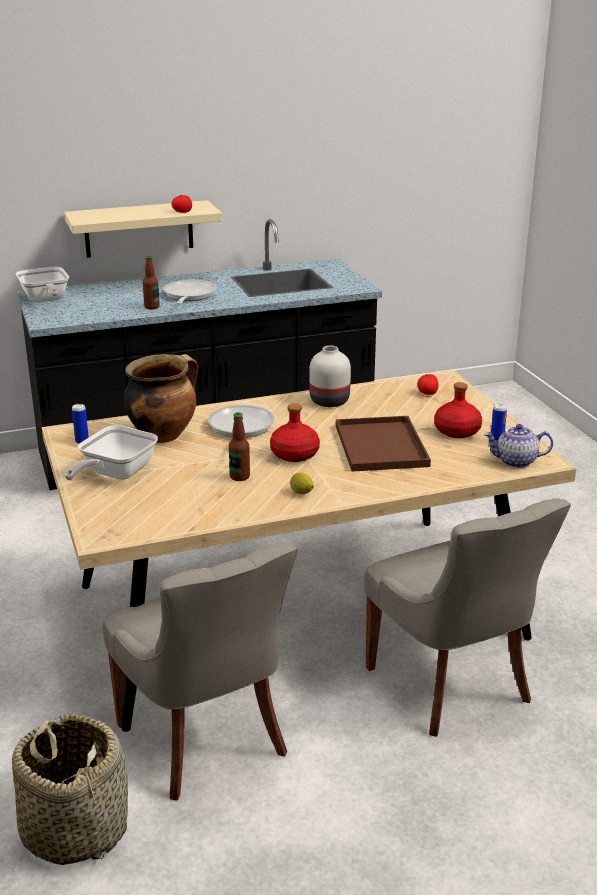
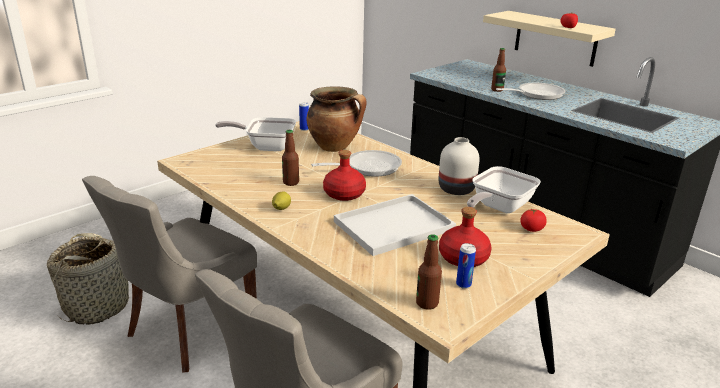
camera: 65 degrees right, 0 degrees up
frying pan [16,267,69,302] -> frying pan moved to [467,166,541,213]
brown tray [336,416,431,472] -> white tray [334,194,456,256]
teapot [484,424,553,468] -> bottle [416,234,442,310]

